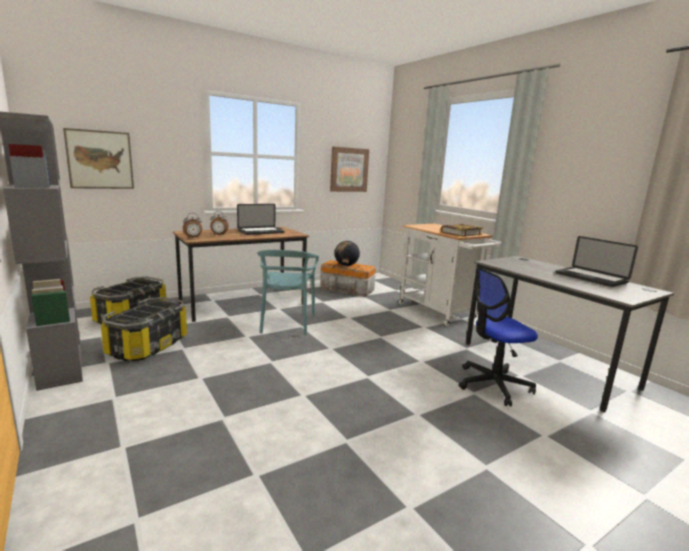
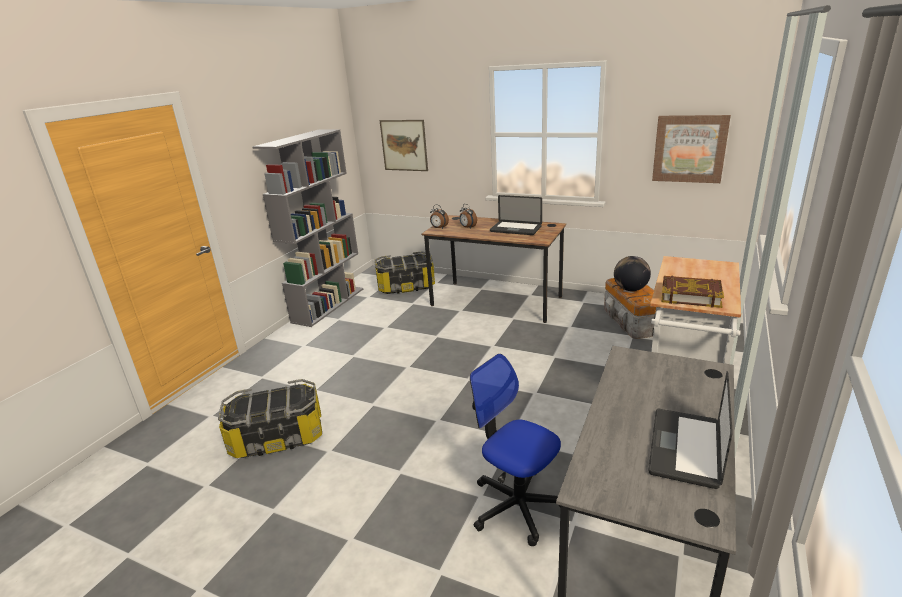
camera: 60 degrees right, 10 degrees up
storage box [101,297,187,361] -> storage box moved to [218,379,322,458]
turquoise chair [257,250,319,335] -> none

